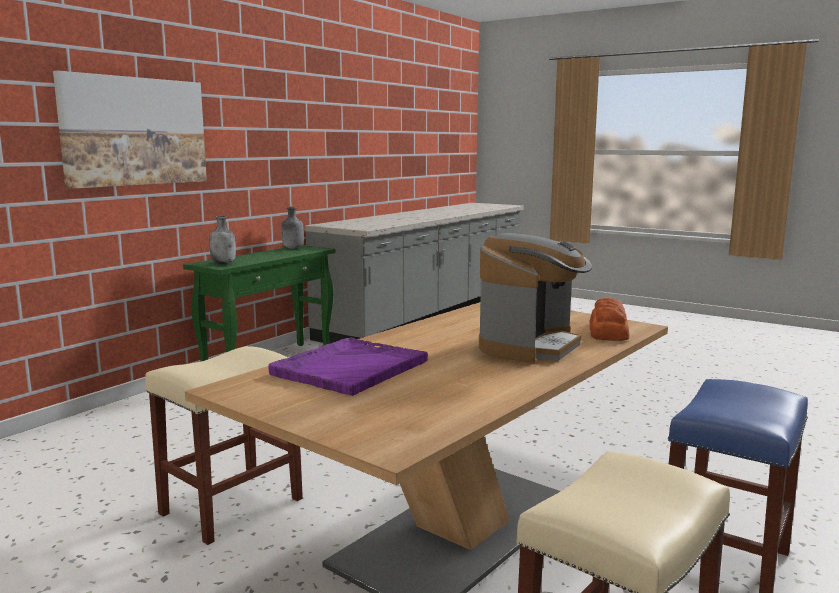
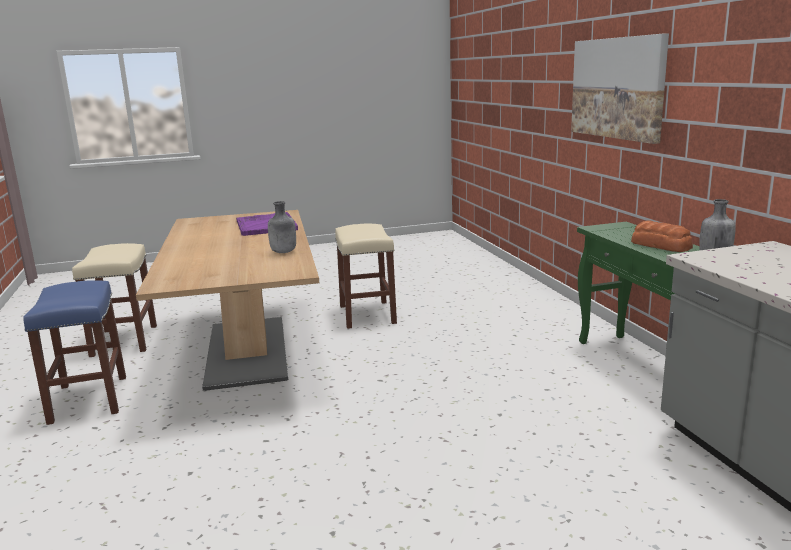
camera: 130 degrees right, 5 degrees up
grey bottle [209,216,236,264] -> grey bottle moved to [268,201,296,253]
coffee machine [479,233,592,363] -> none
bread [589,298,630,341] -> bread moved to [631,221,693,252]

